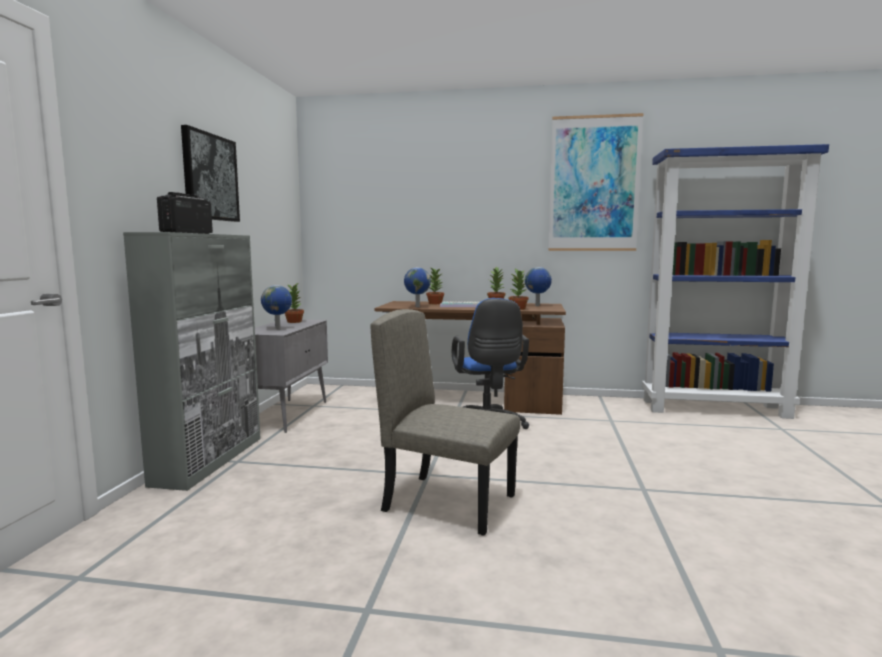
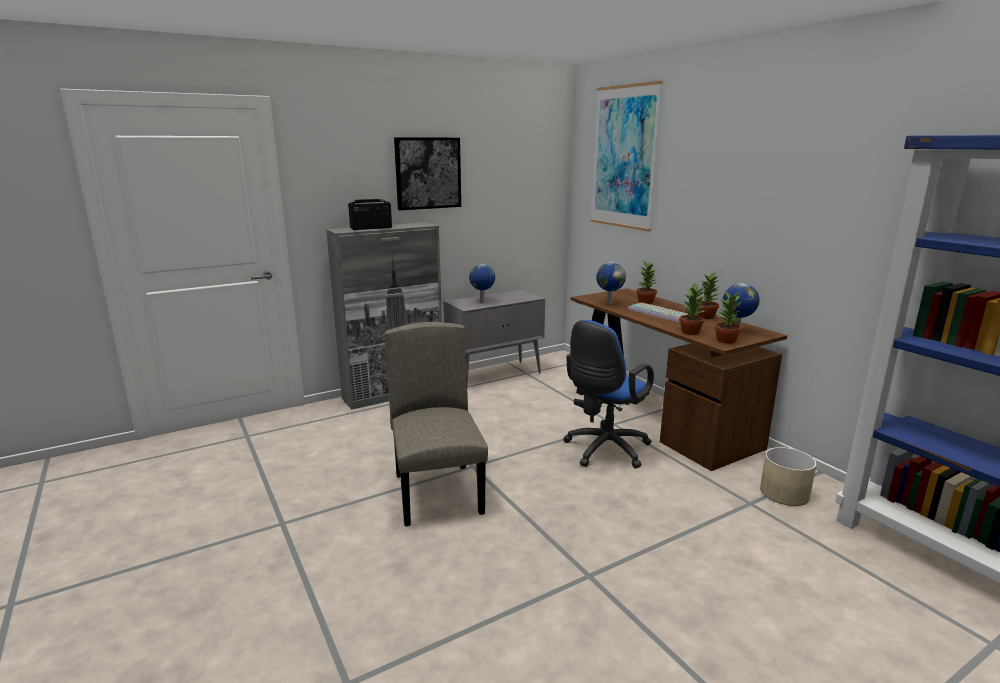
camera: 50 degrees right, 10 degrees up
potted plant [285,283,304,323] -> potted plant moved to [714,292,742,344]
picture [548,113,644,251] -> picture moved to [590,81,663,231]
none -> beige planter [760,447,817,506]

